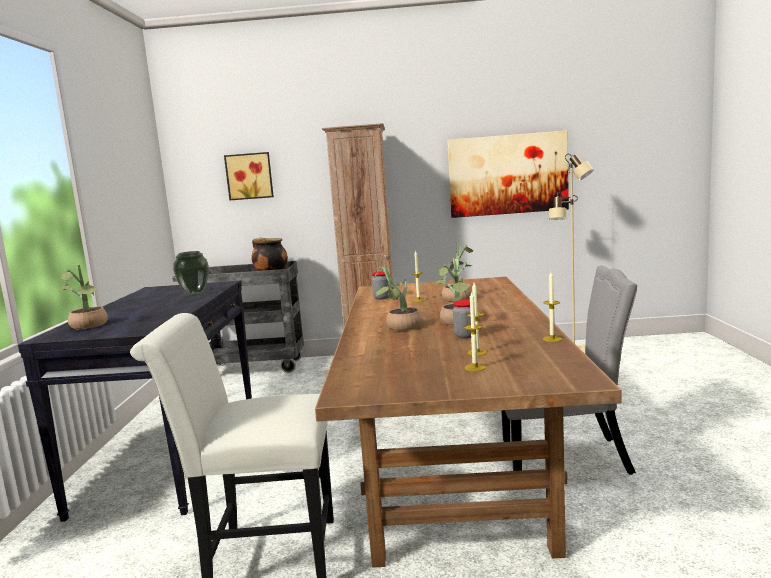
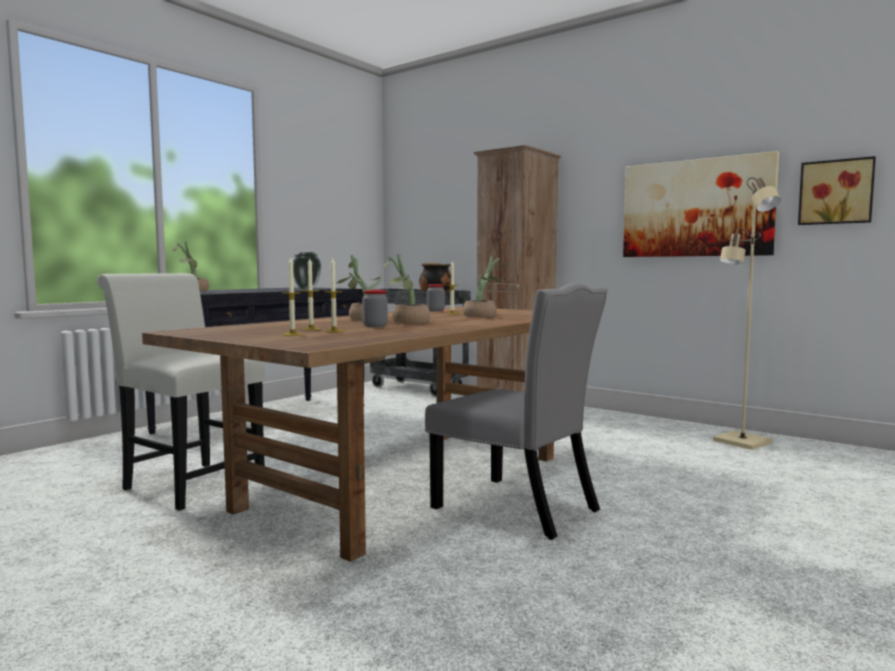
camera: 35 degrees right, 5 degrees down
picture [224,152,274,200] -> picture moved to [798,156,876,225]
candle [543,272,562,342] -> candle moved to [302,259,321,330]

